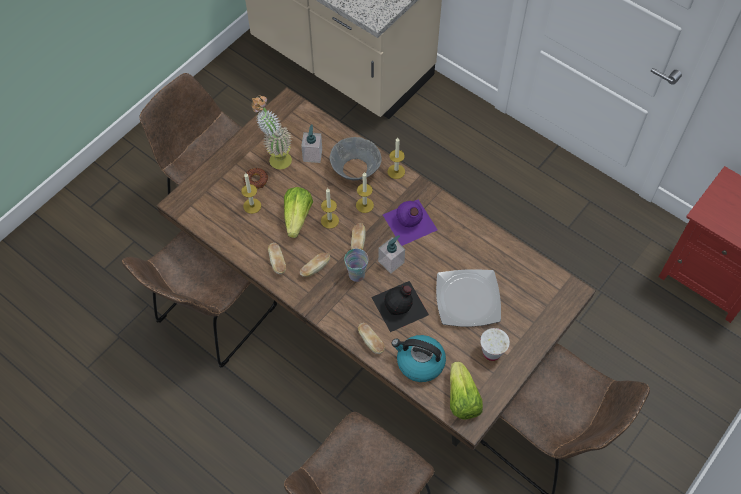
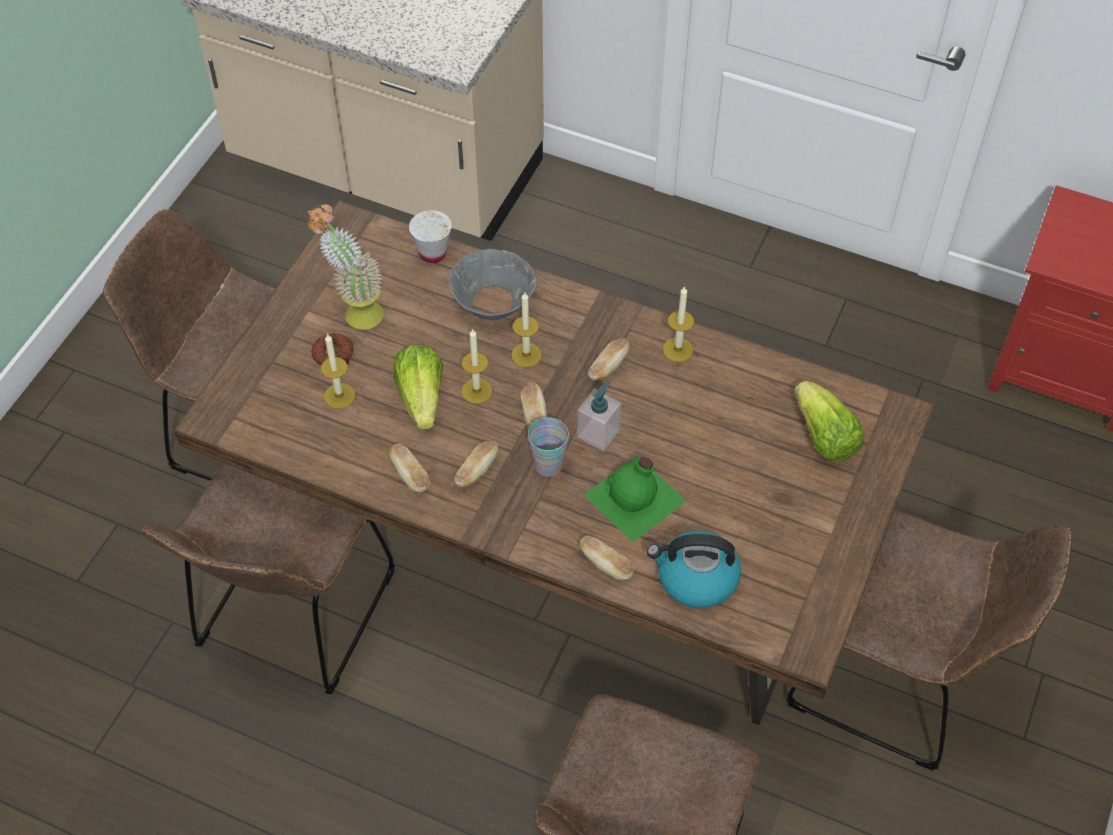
camera: 15 degrees left, 5 degrees down
soap dispenser [301,125,322,163] -> none
black bottle [371,281,429,332] -> green bottle [584,456,686,542]
purple bottle [383,200,438,246] -> bread [588,338,630,380]
candle [388,137,405,179] -> candle moved to [663,286,694,362]
plate [436,269,501,327] -> none
lettuce [450,362,483,419] -> lettuce moved to [795,381,864,462]
white cup [480,328,510,361] -> white cup moved to [409,210,452,263]

